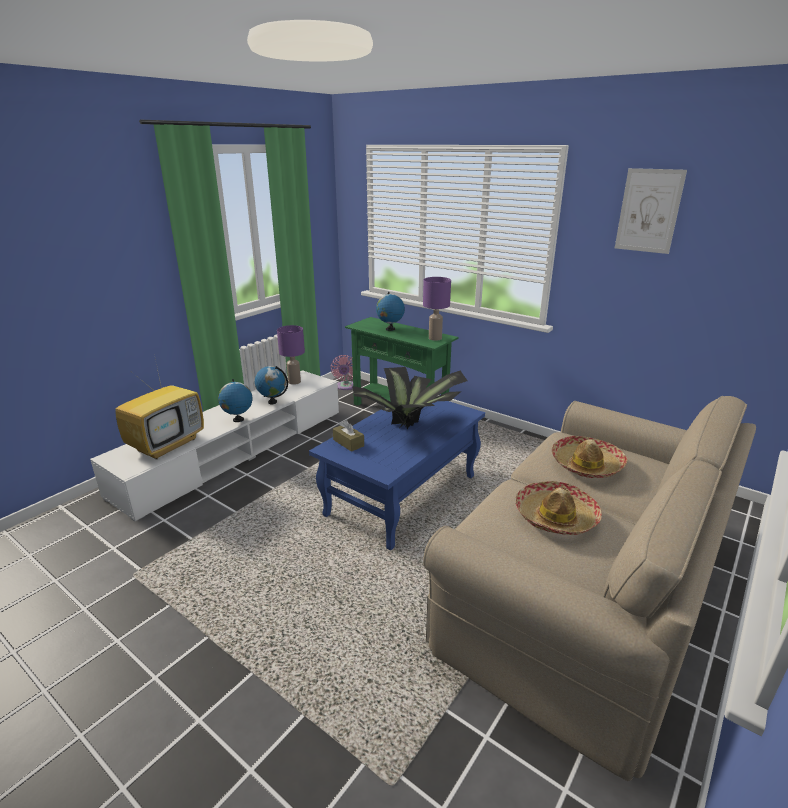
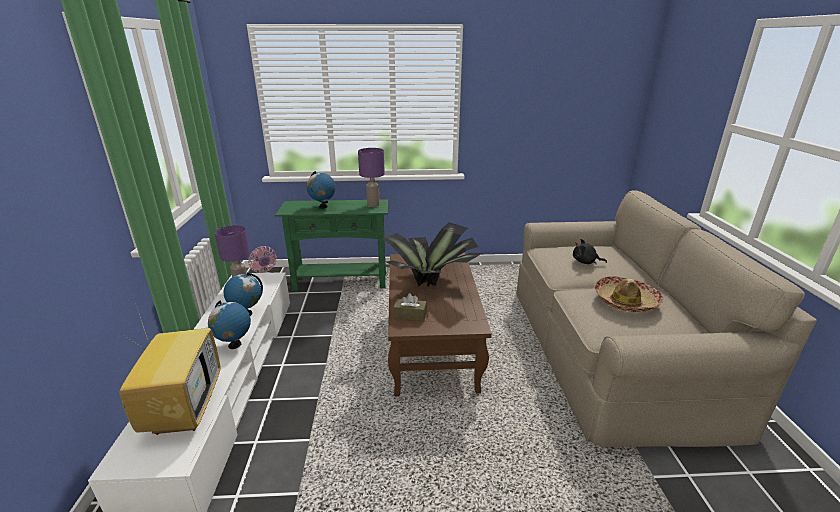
camera: 40 degrees left, 0 degrees up
blue coffee table [309,401,485,550] -> brown coffee table [388,253,492,396]
hat [552,436,627,478] -> black plush toy [573,239,607,264]
picture [615,168,687,254] -> none

